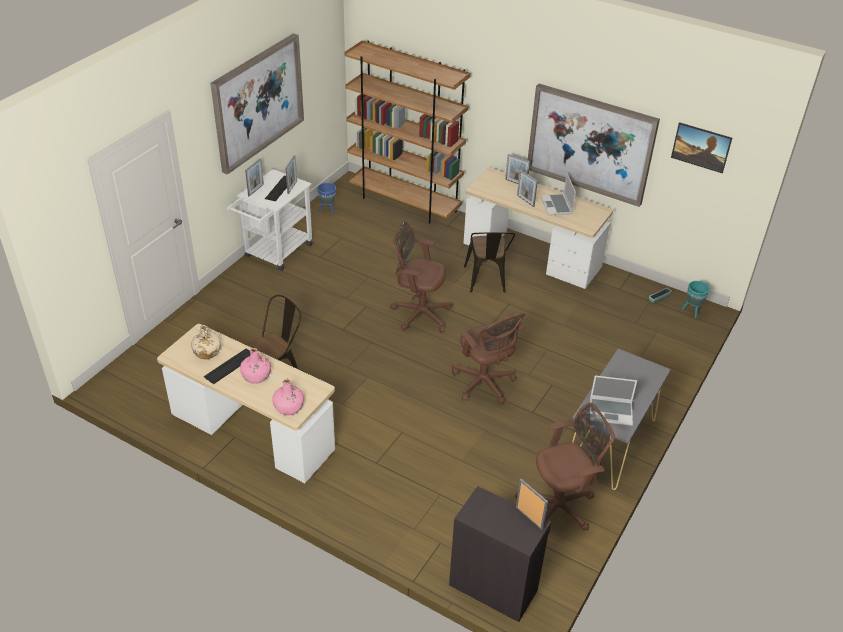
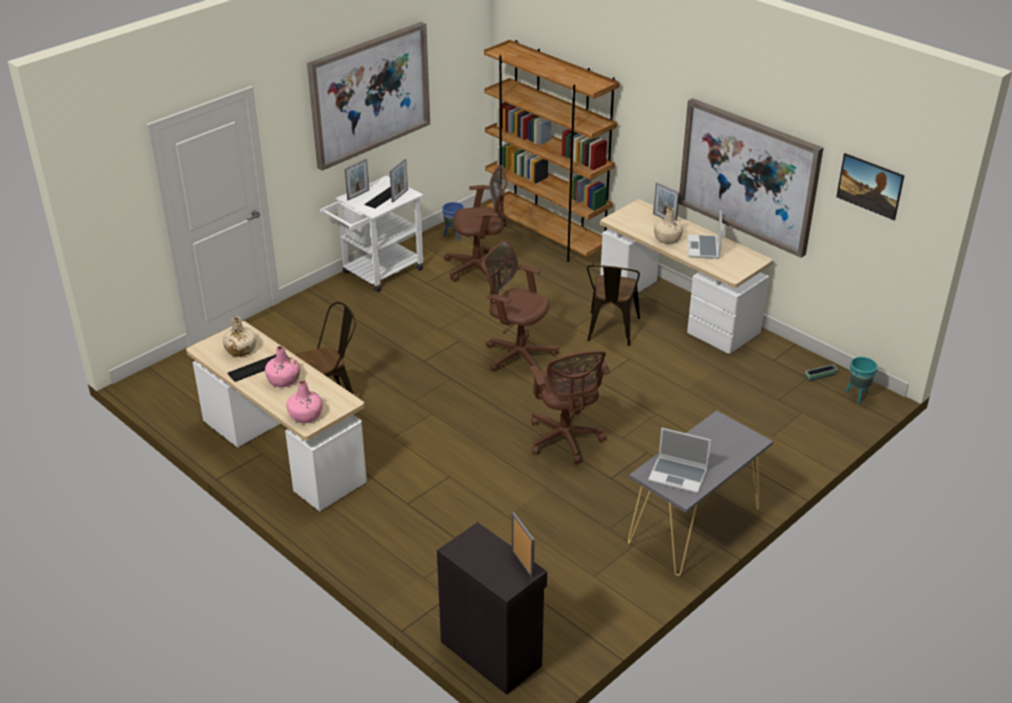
camera: 15 degrees right, 5 degrees down
brown office chair [515,403,615,531] -> brown office chair moved to [444,165,508,284]
picture frame [517,170,538,207] -> beige bottle [654,208,683,244]

